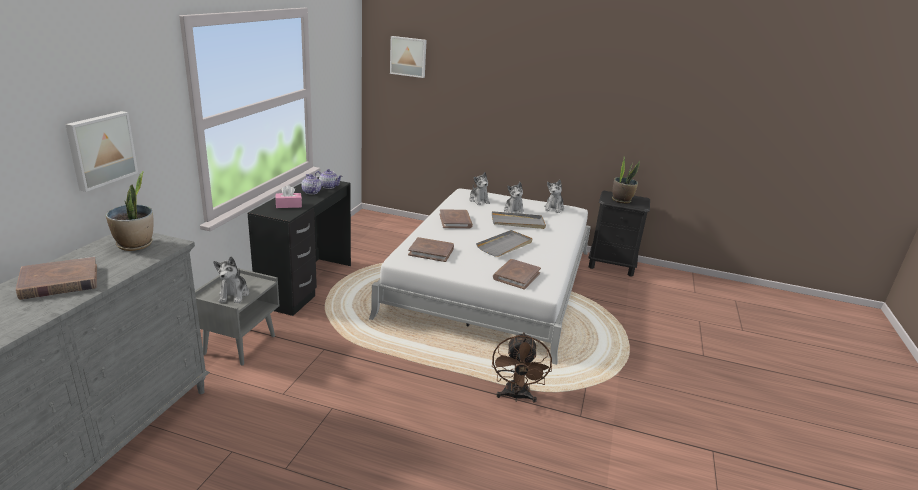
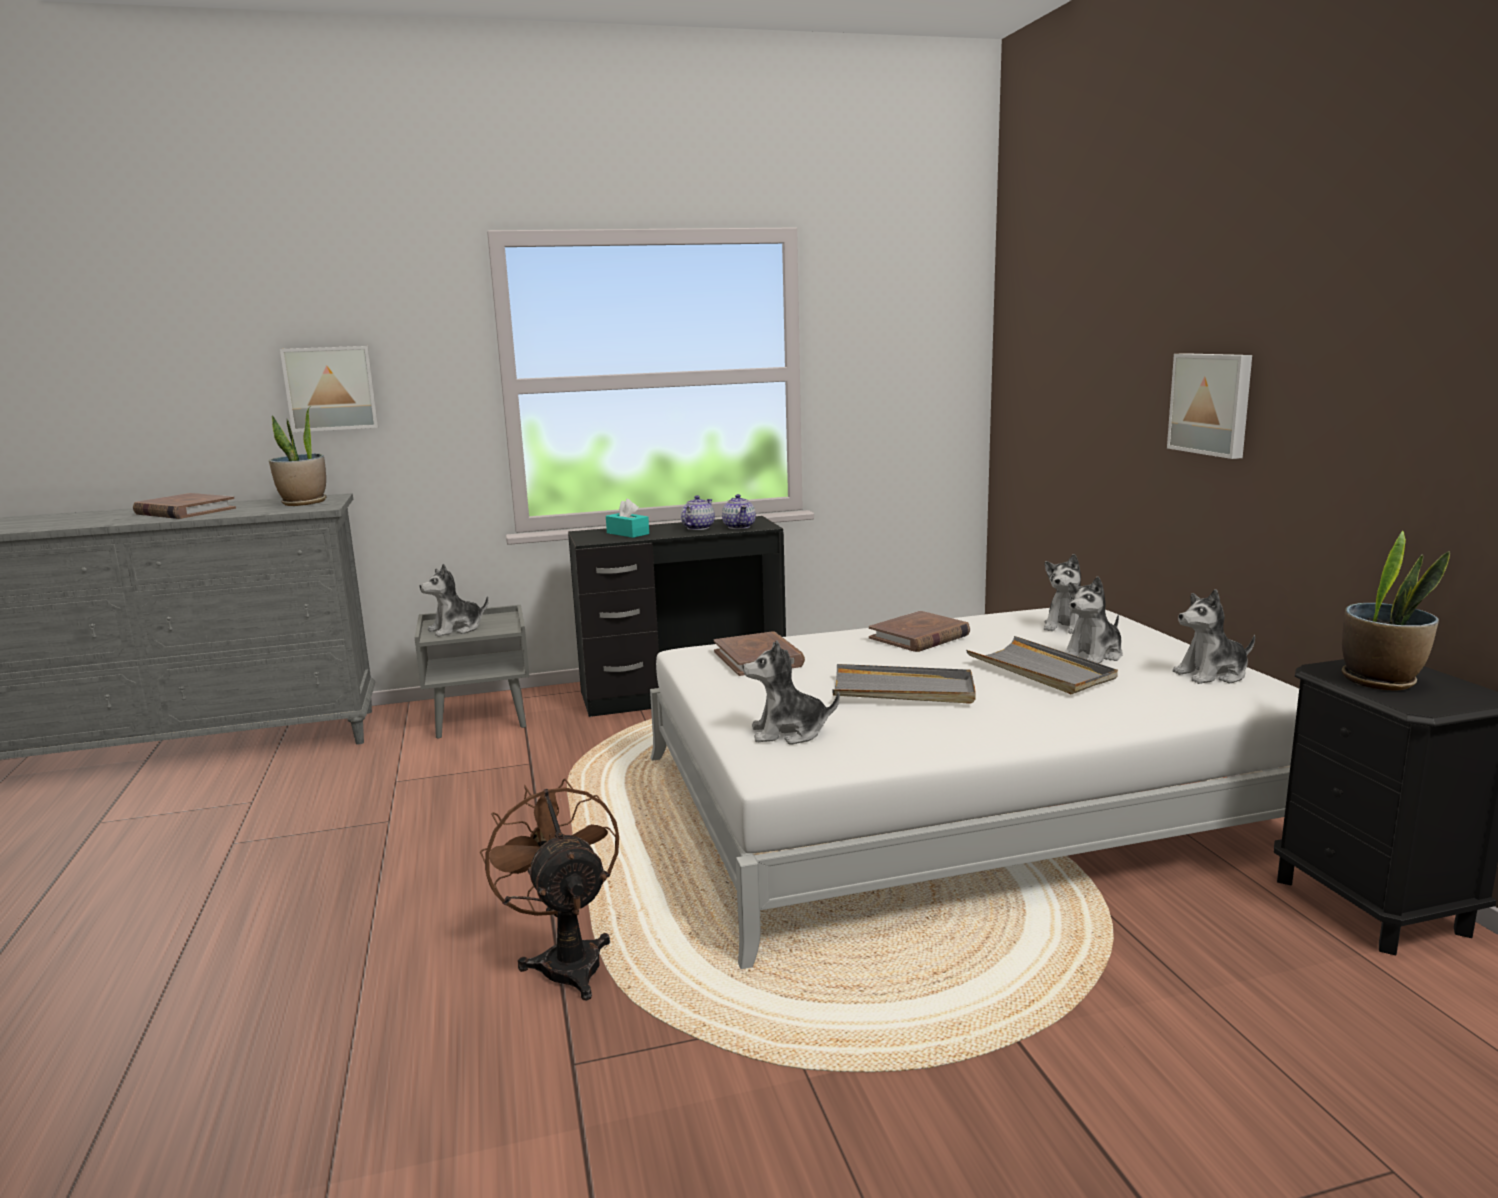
camera: 60 degrees right, 10 degrees down
pink tissue box [275,185,302,208] -> turquoise tissue box [606,499,649,538]
picture [390,36,427,78] -> picture moved to [1167,353,1252,459]
brown fan [492,332,552,403] -> brown fan turned 90 degrees clockwise [480,779,619,1000]
brown book [493,259,541,290] -> plush toy [743,640,840,745]

